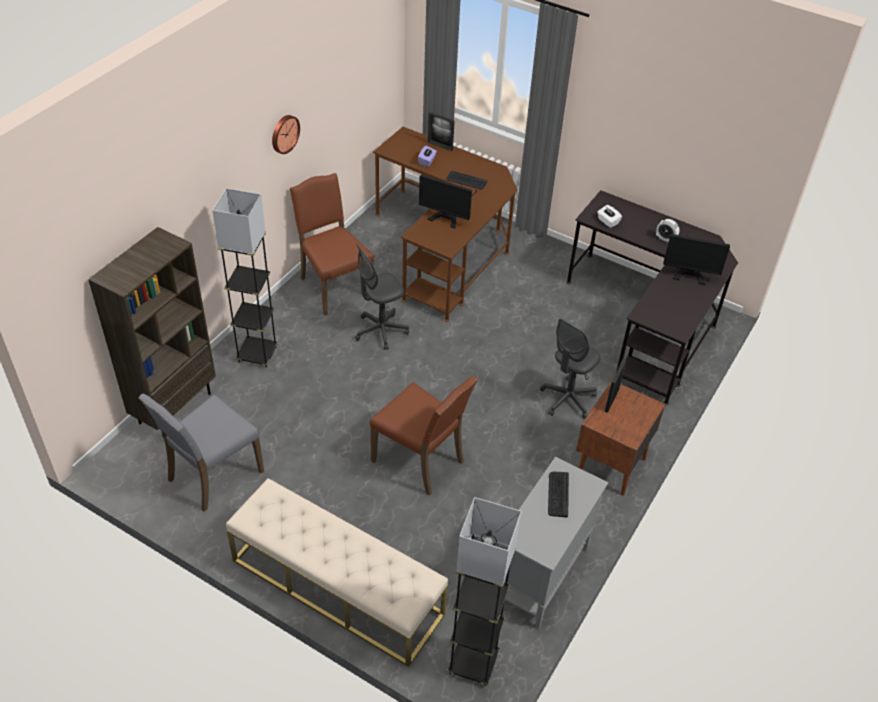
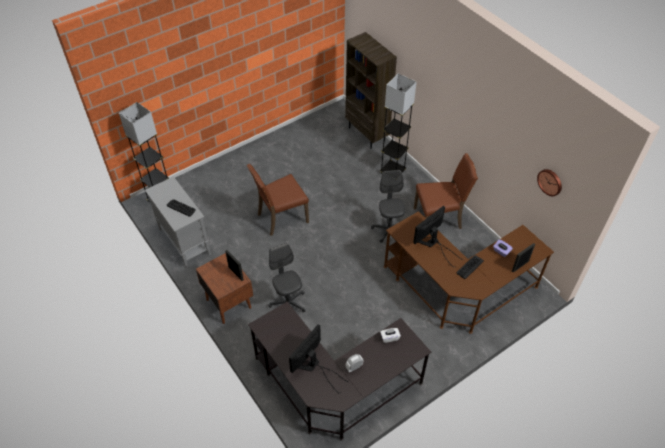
camera: 115 degrees right, 5 degrees up
grey chair [138,394,264,512] -> none
beige bench [226,478,448,667] -> none
wall clock [272,115,300,154] -> wall clock moved to [537,169,562,196]

